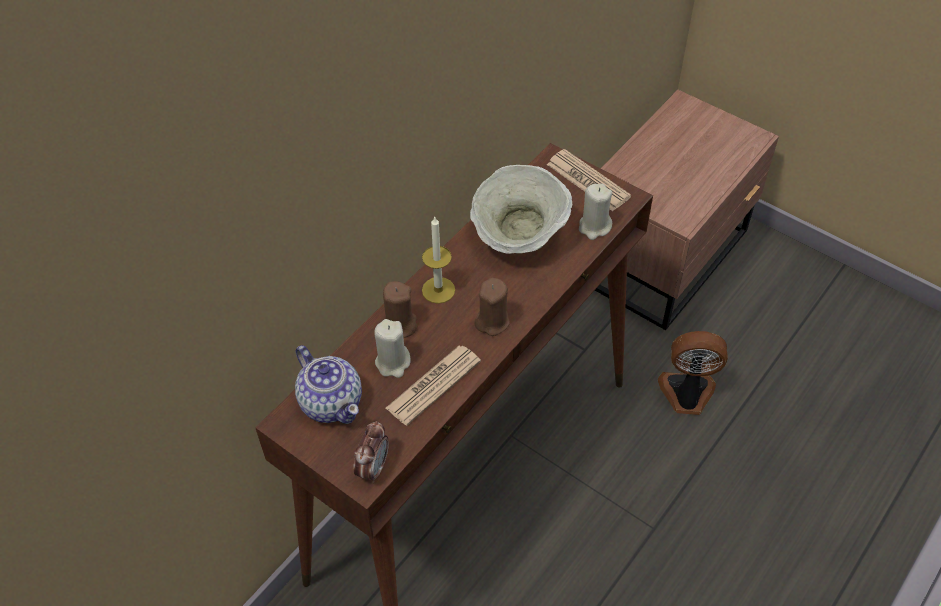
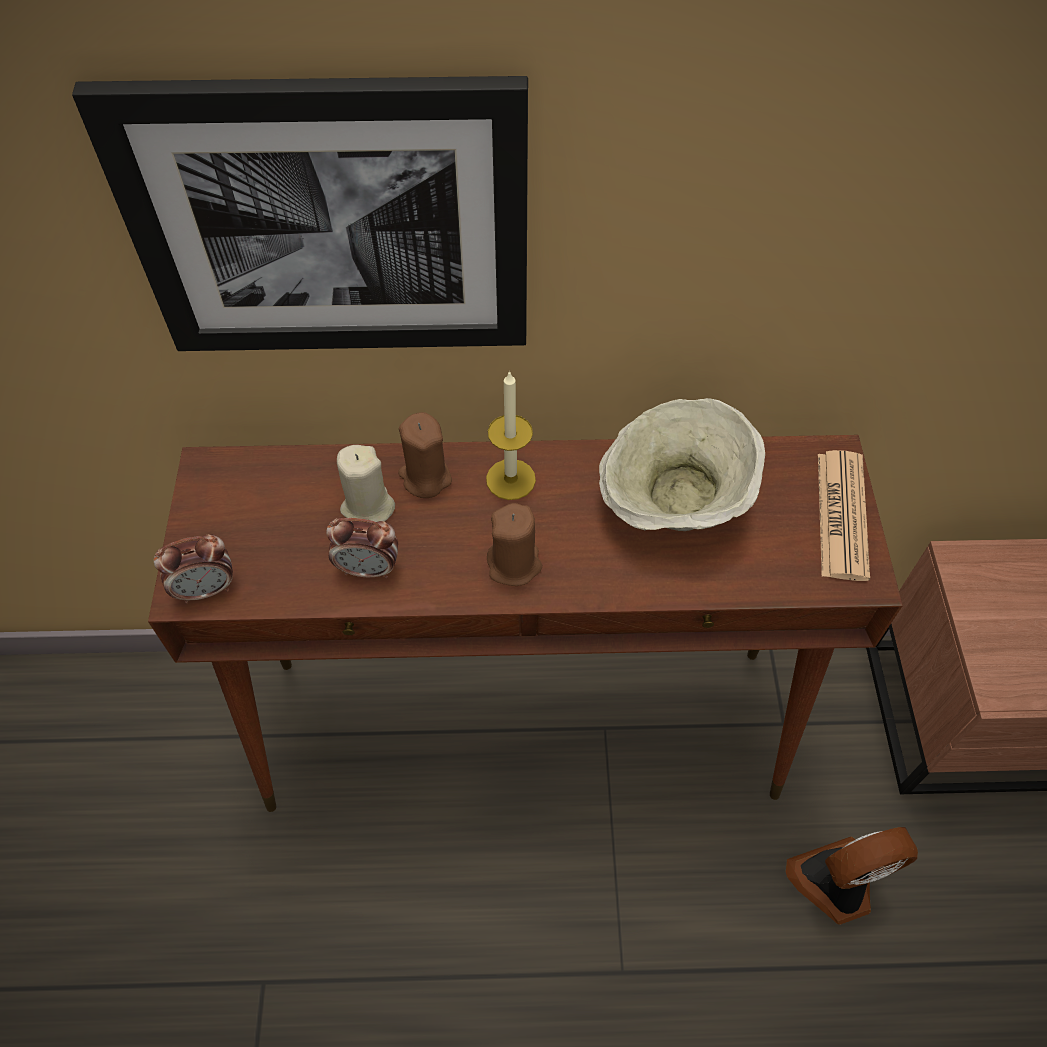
camera: 50 degrees right, 5 degrees up
teapot [295,345,362,424] -> none
newspaper [386,346,481,426] -> alarm clock [326,518,398,579]
beige candle [579,184,612,240] -> none
fan [658,331,728,415] -> fan turned 75 degrees counterclockwise [786,827,918,925]
none -> picture [72,76,528,351]

